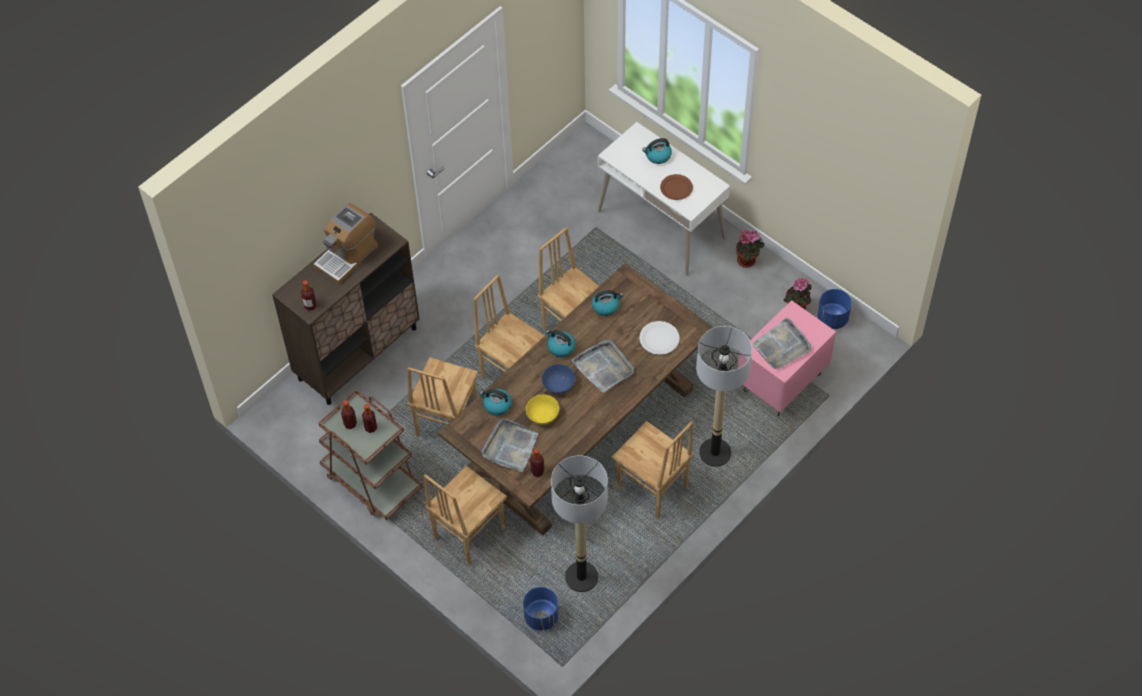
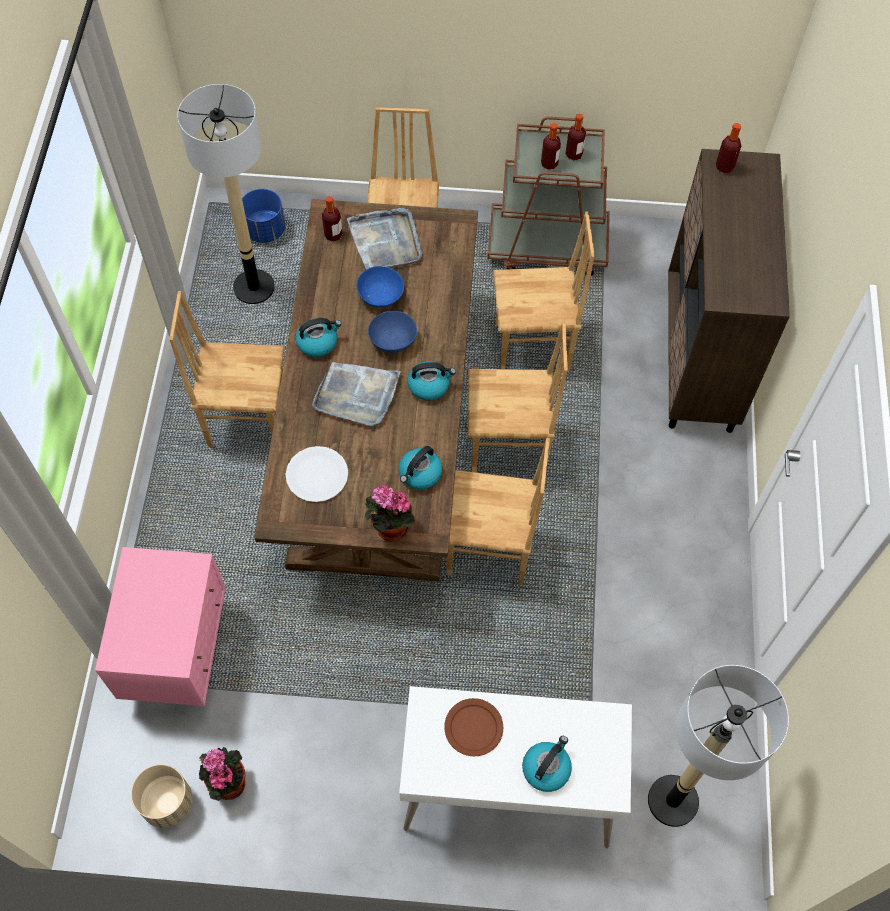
camera: 140 degrees right, 5 degrees up
coffee machine [313,203,378,284] -> none
brown chair [408,357,479,437] -> brown chair turned 105 degrees clockwise [493,212,595,370]
kettle [479,389,512,416] -> kettle moved to [296,318,342,357]
yellow bowl [526,395,559,425] -> blue bowl [356,266,404,308]
floor lamp [696,326,752,467] -> floor lamp moved to [648,665,789,827]
potted plant [736,230,764,268] -> potted plant moved to [365,485,415,542]
grey tray [752,317,811,369] -> none
blue planter [817,289,852,329] -> beige planter [131,764,193,828]

